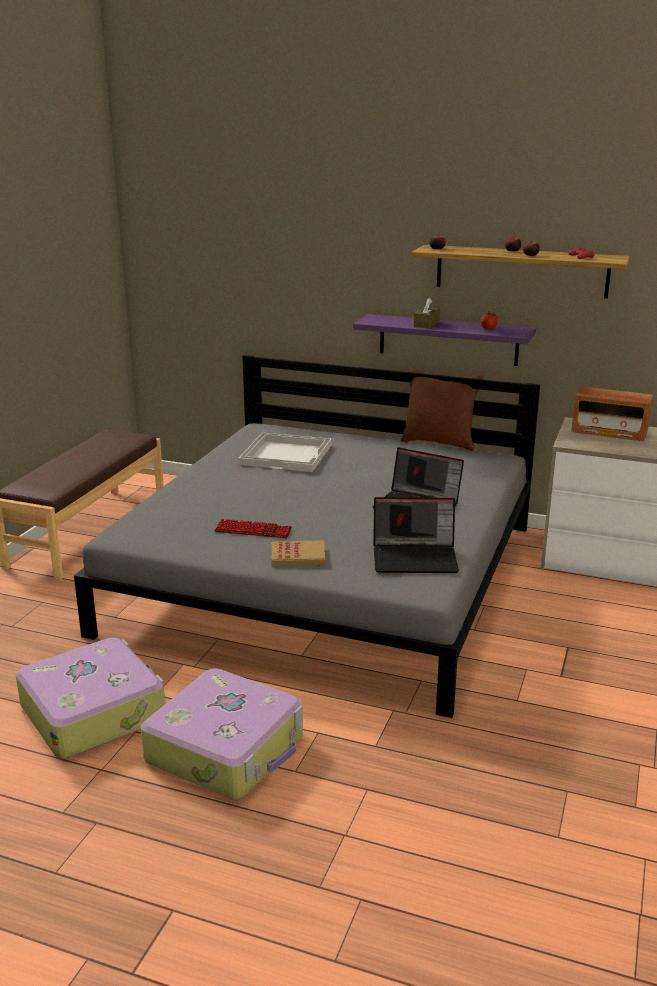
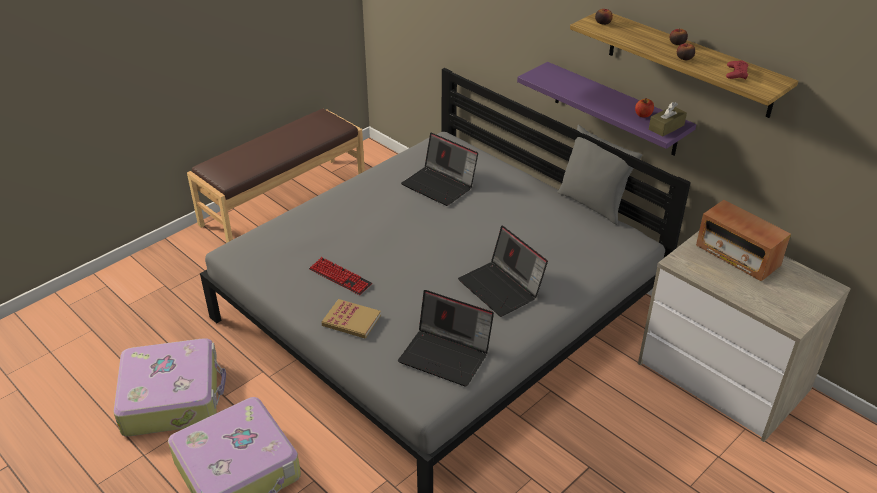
camera: 25 degrees right, 15 degrees up
white tray [239,433,332,472] -> laptop [401,133,478,206]
brown pillow [401,368,483,451] -> grey pillow [558,125,642,225]
brown tissue box [414,298,440,328] -> brown tissue box moved to [649,102,687,137]

